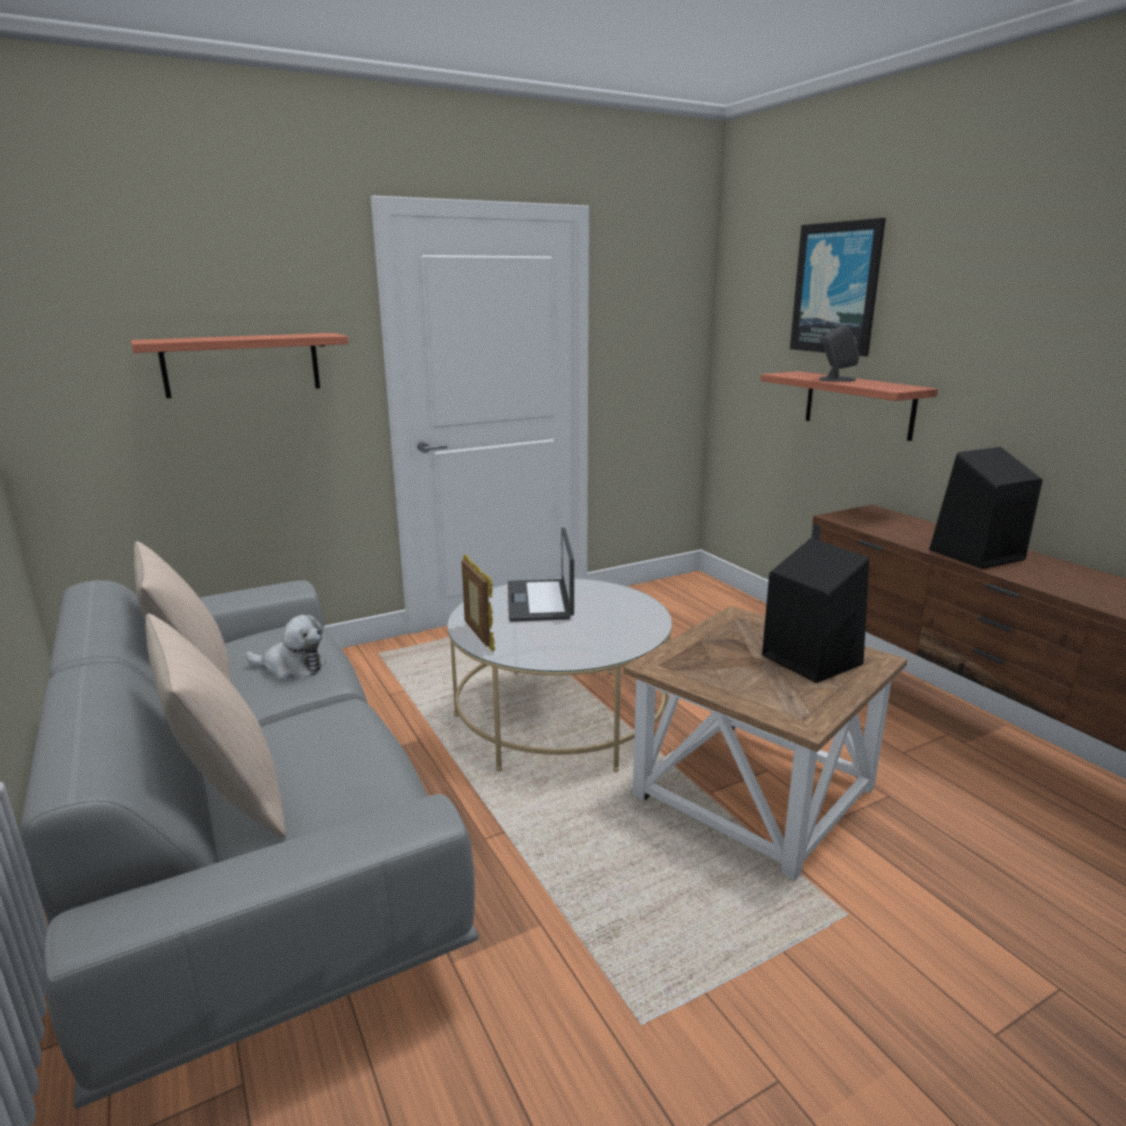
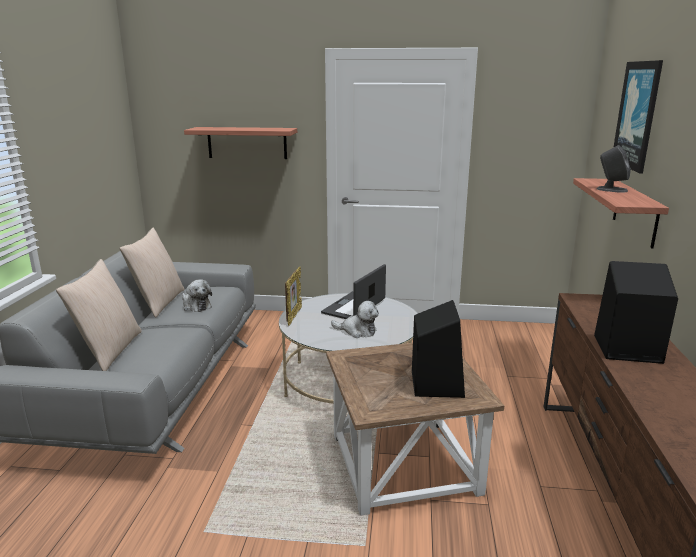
camera: 35 degrees right, 0 degrees up
none -> plush toy [331,301,379,338]

